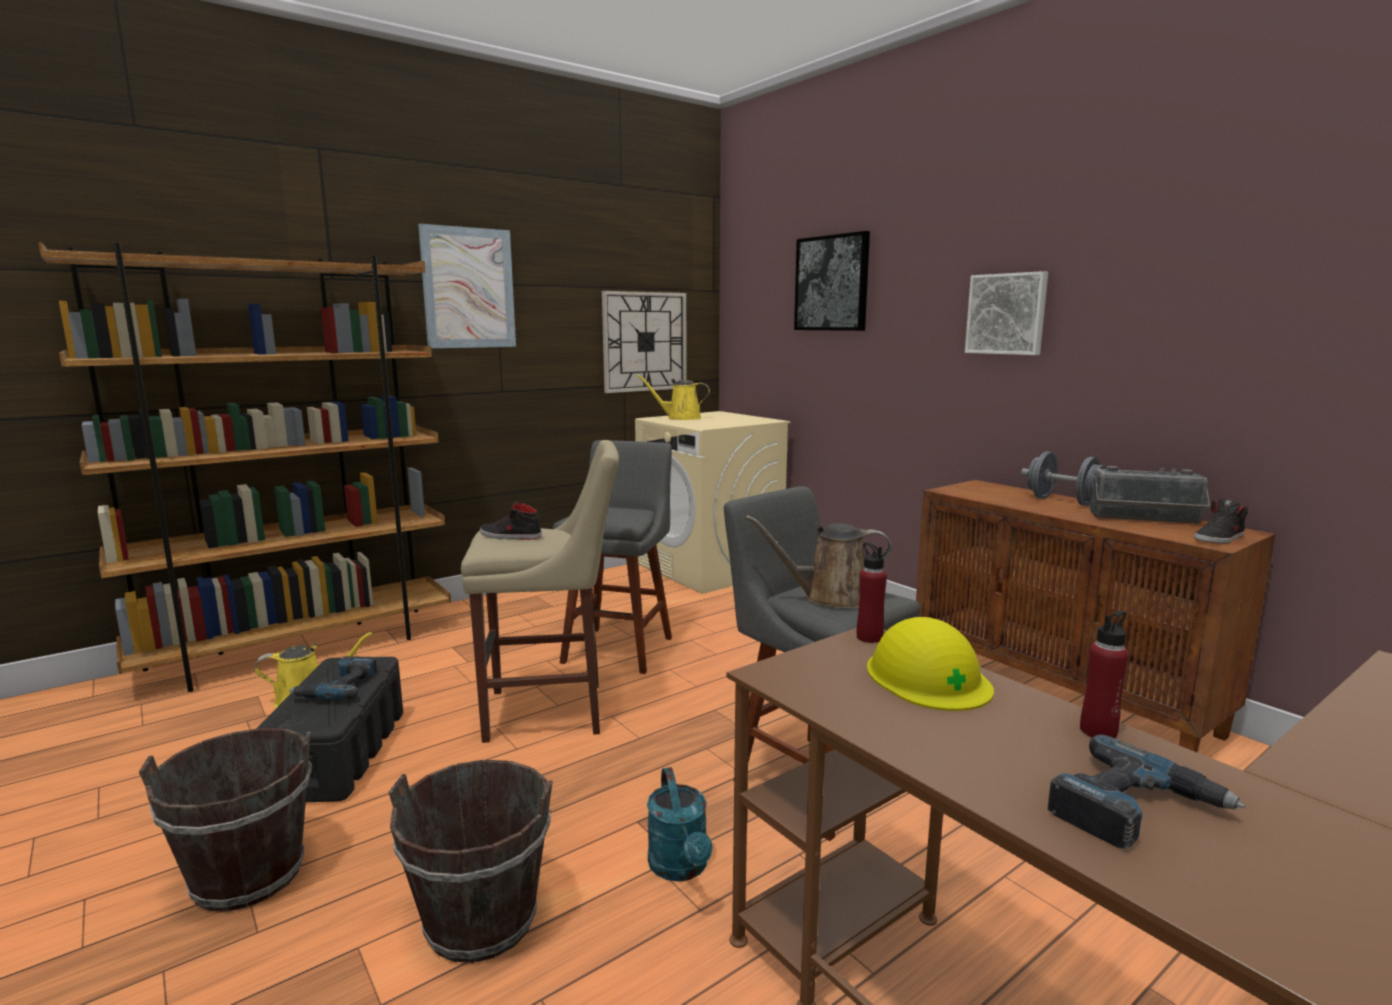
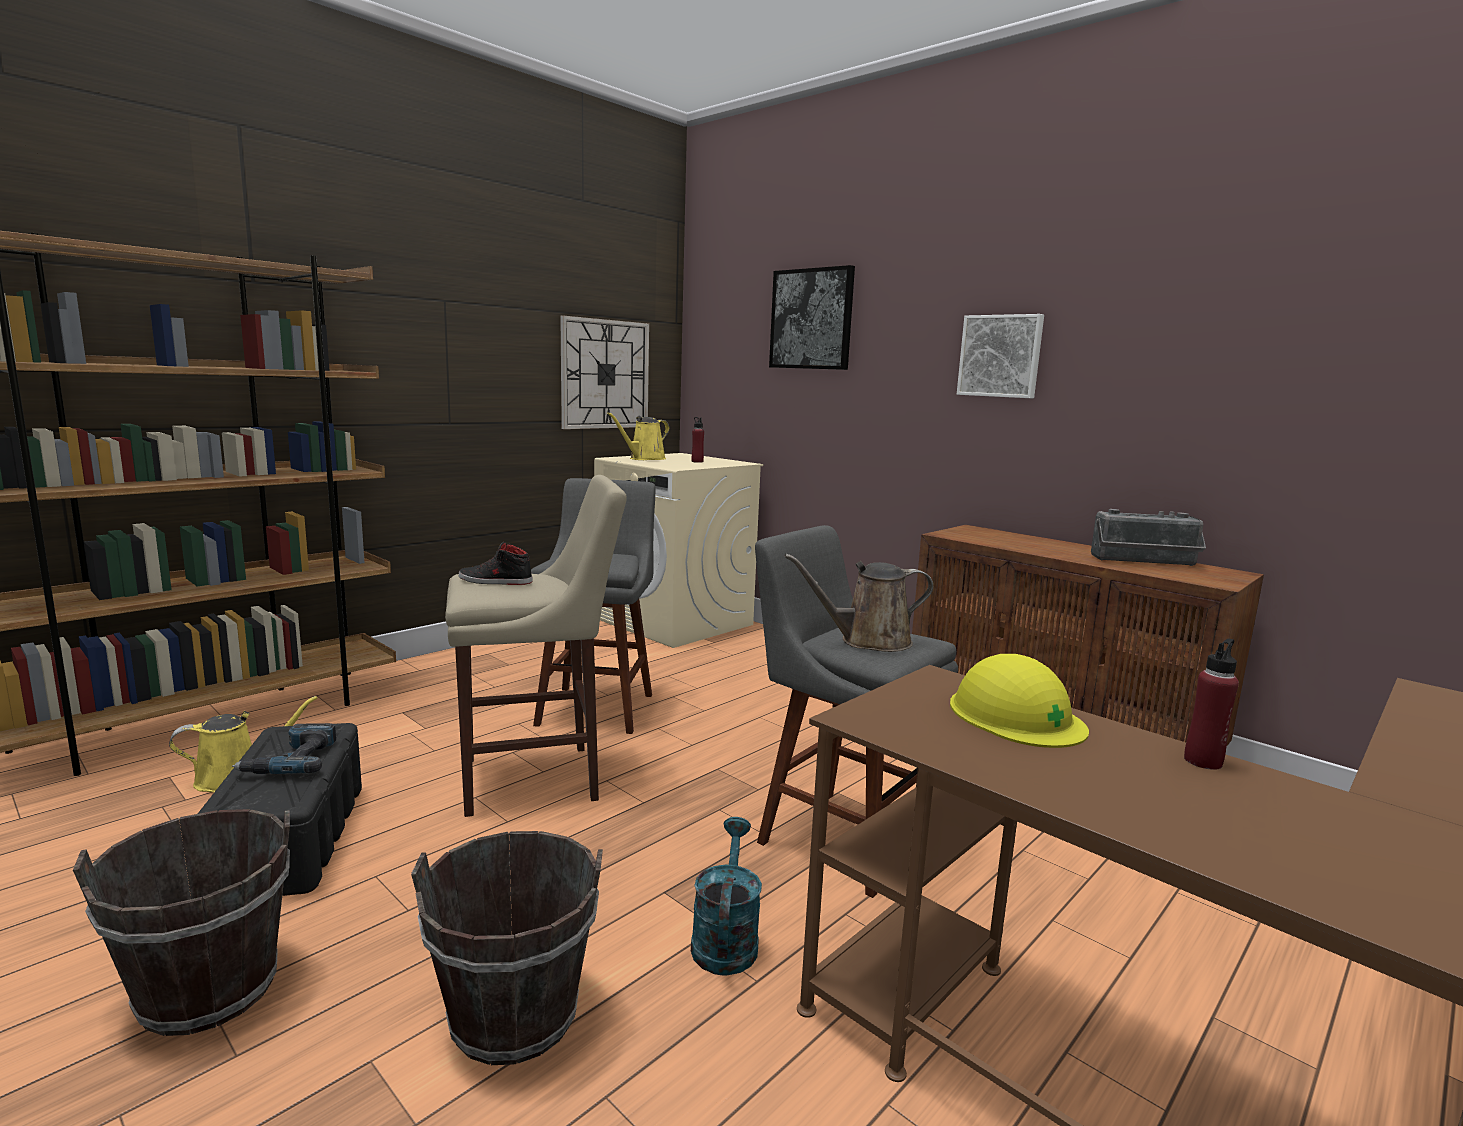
camera: 10 degrees left, 0 degrees up
picture [418,224,516,348] -> none
yellow watering can [637,375,710,420] -> yellow watering can turned 45 degrees counterclockwise [607,412,669,460]
turquoise watering can [647,767,713,882] -> turquoise watering can turned 150 degrees counterclockwise [691,817,762,975]
red bottle [857,542,887,643] -> red bottle moved to [692,417,704,463]
grey dumbbell [1021,452,1106,506] -> none
power drill [1048,734,1245,849] -> none
black shoe [1194,499,1248,544] -> none

